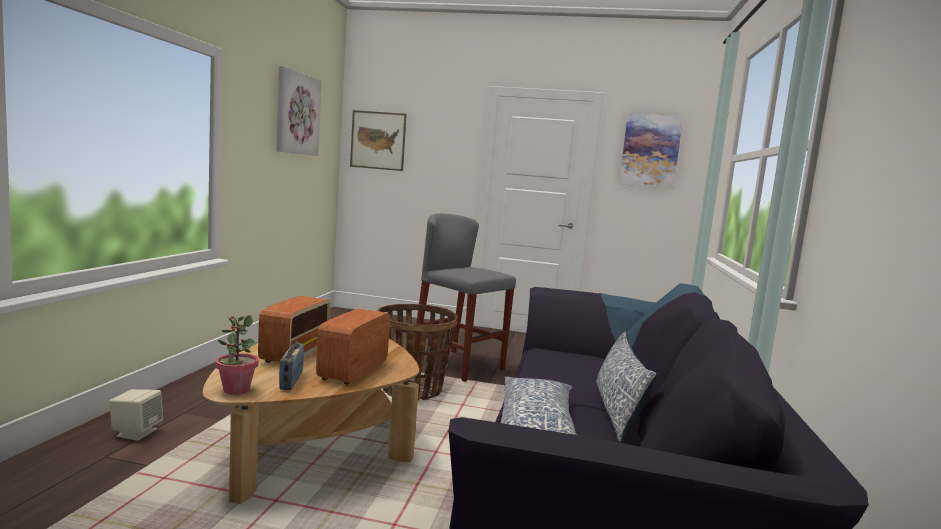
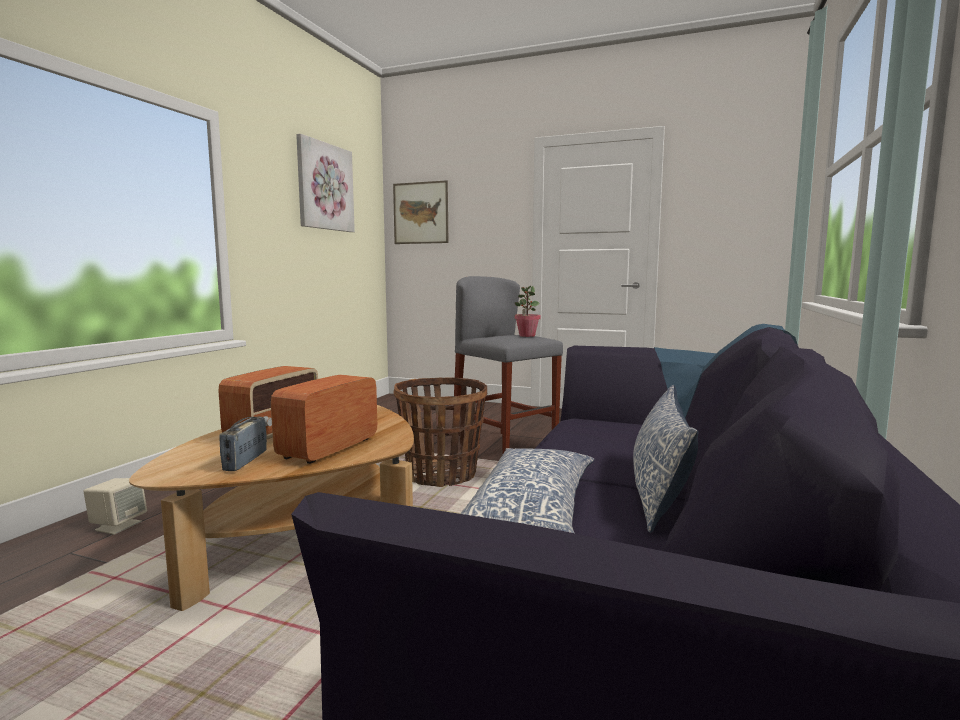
camera: 10 degrees right, 0 degrees up
potted plant [215,315,259,395] -> potted plant moved to [514,286,541,337]
picture [619,113,683,189] -> none

